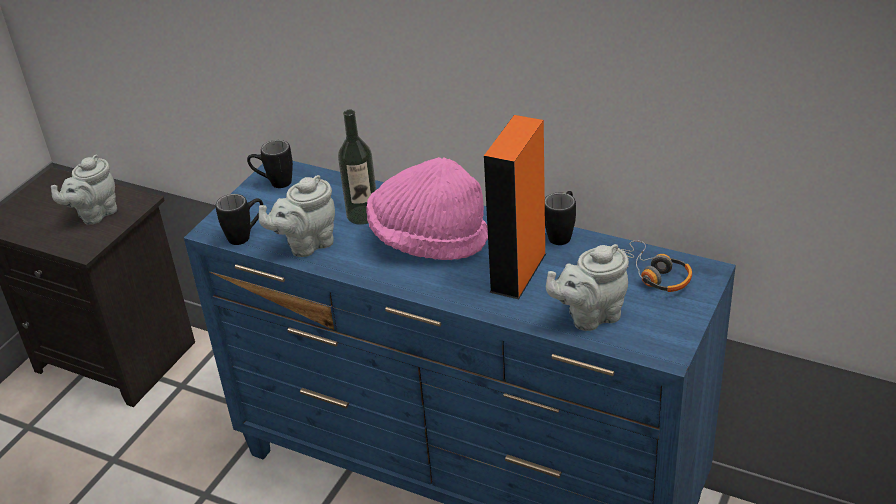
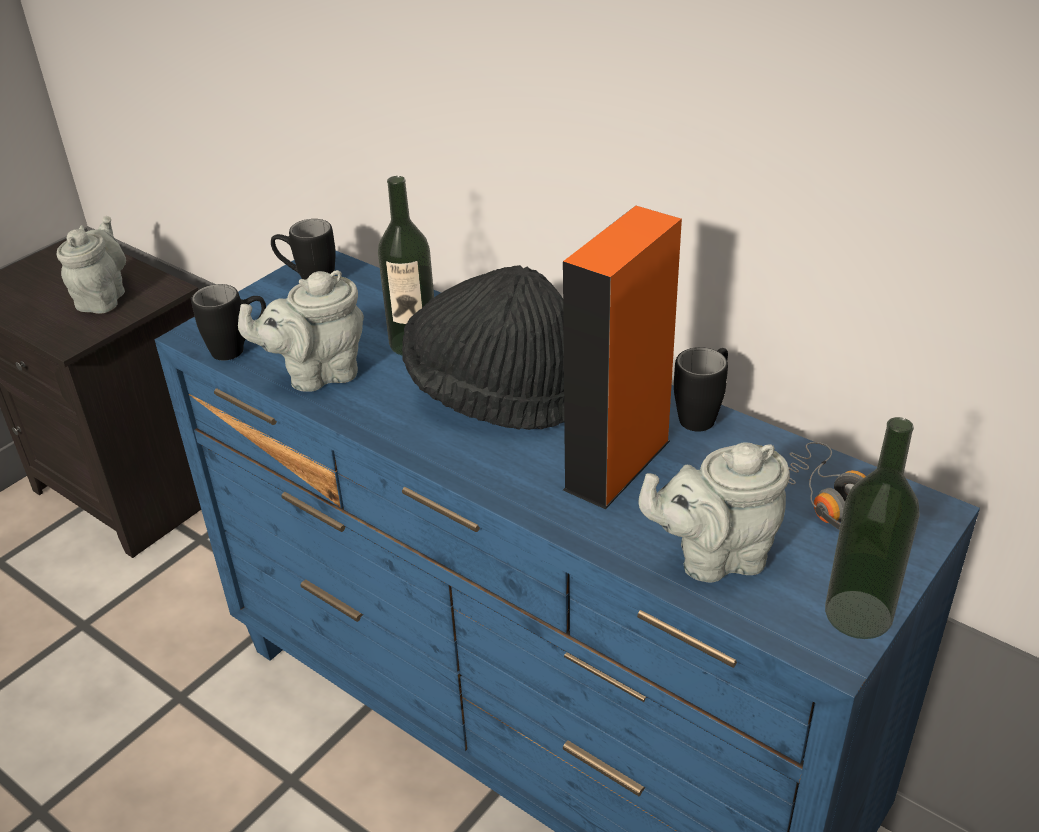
camera: 10 degrees right, 0 degrees up
grey teapot [51,155,117,225] -> grey teapot turned 135 degrees clockwise [57,216,126,314]
pink hat [366,157,488,260] -> black hat [402,265,564,430]
none -> bottle [825,417,920,639]

